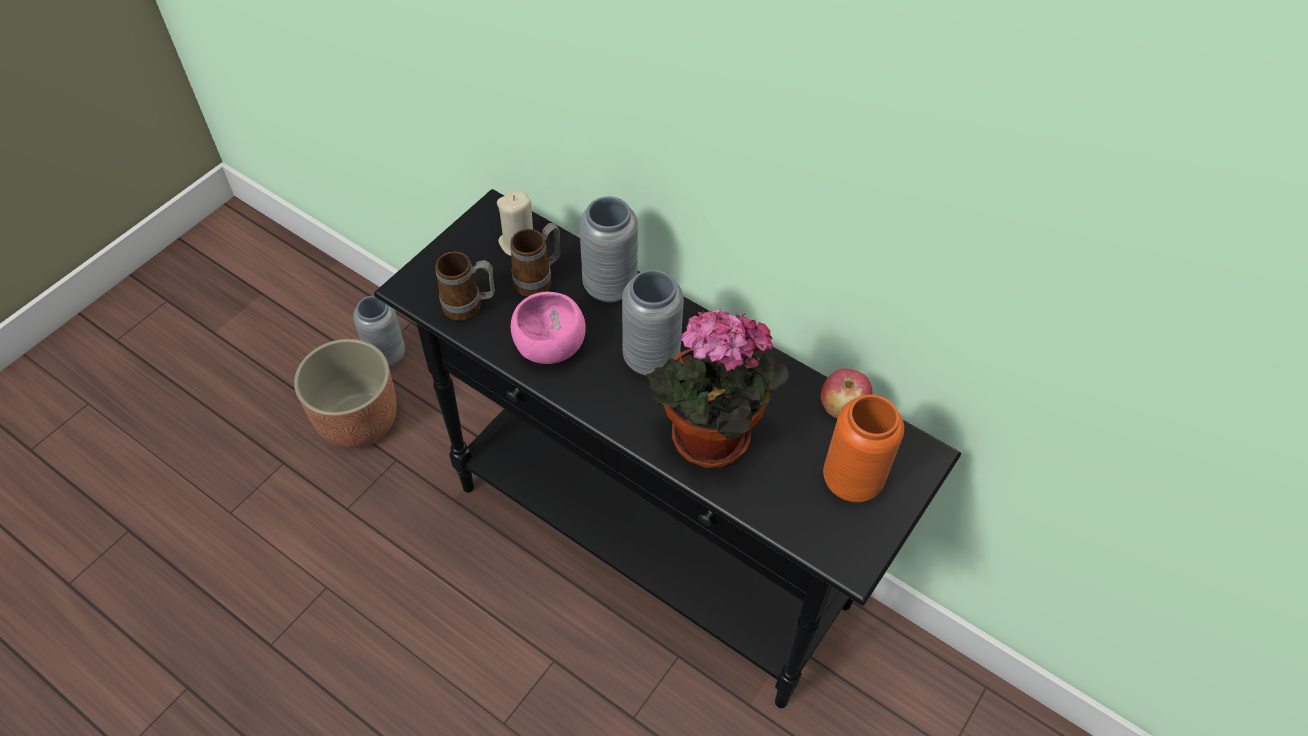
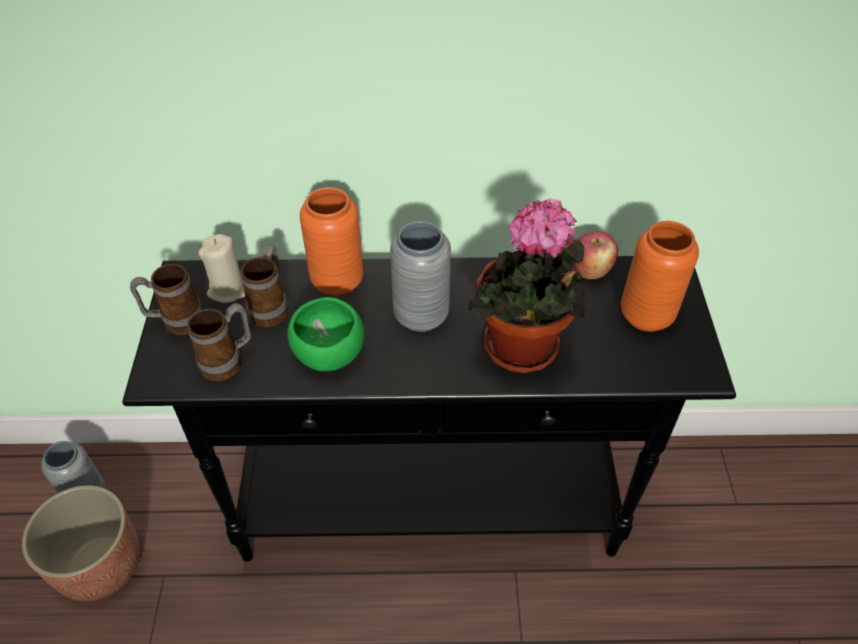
camera: 35 degrees left, 5 degrees down
pink bowl [511,292,586,364] -> green bowl [287,297,364,371]
grey vase [579,197,638,303] -> orange vase [300,187,364,296]
none -> mug [130,264,202,335]

